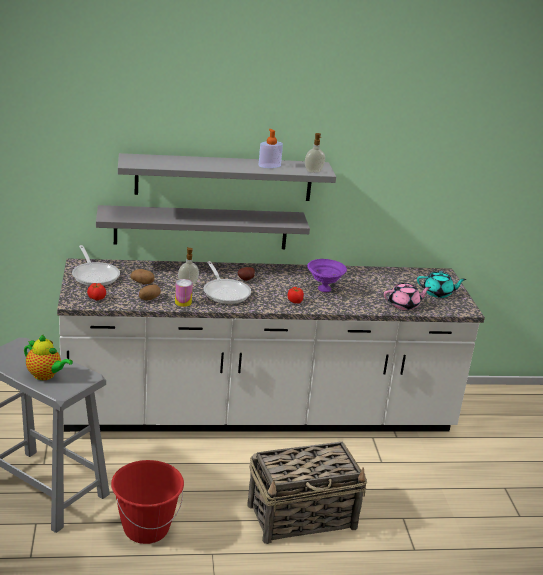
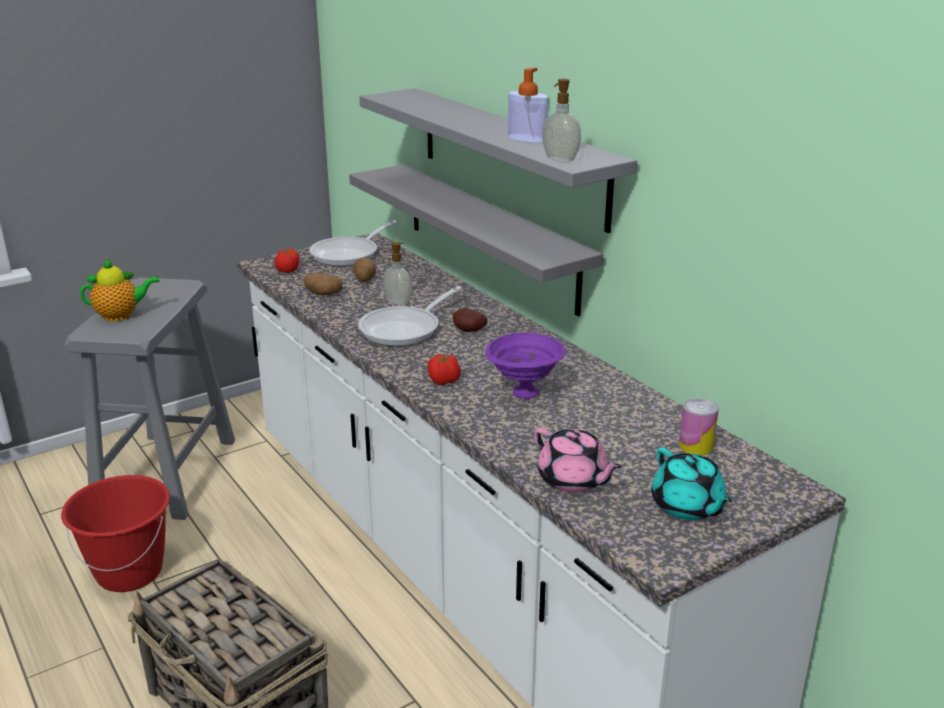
camera: 65 degrees right, 0 degrees up
teapot [24,335,73,380] -> teapot turned 105 degrees counterclockwise [80,258,160,321]
can [175,279,193,307] -> can moved to [679,398,719,456]

